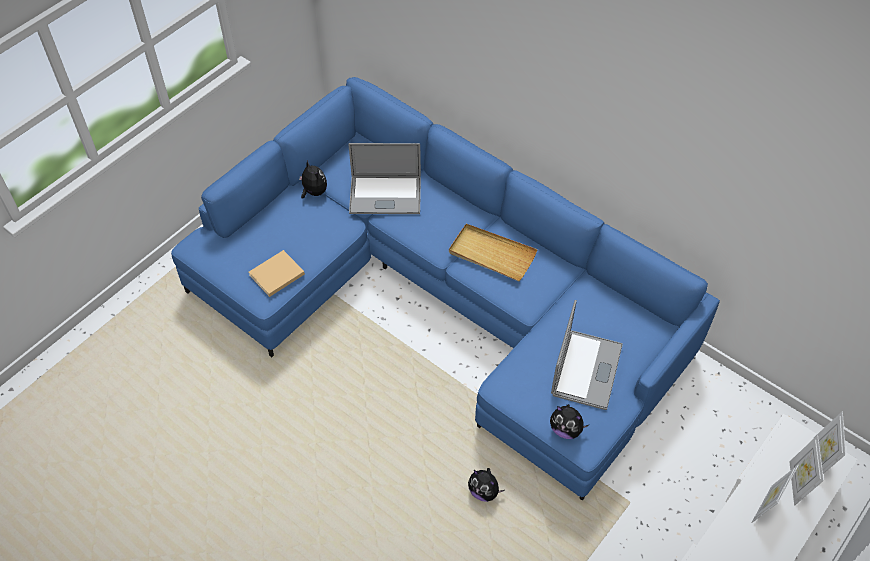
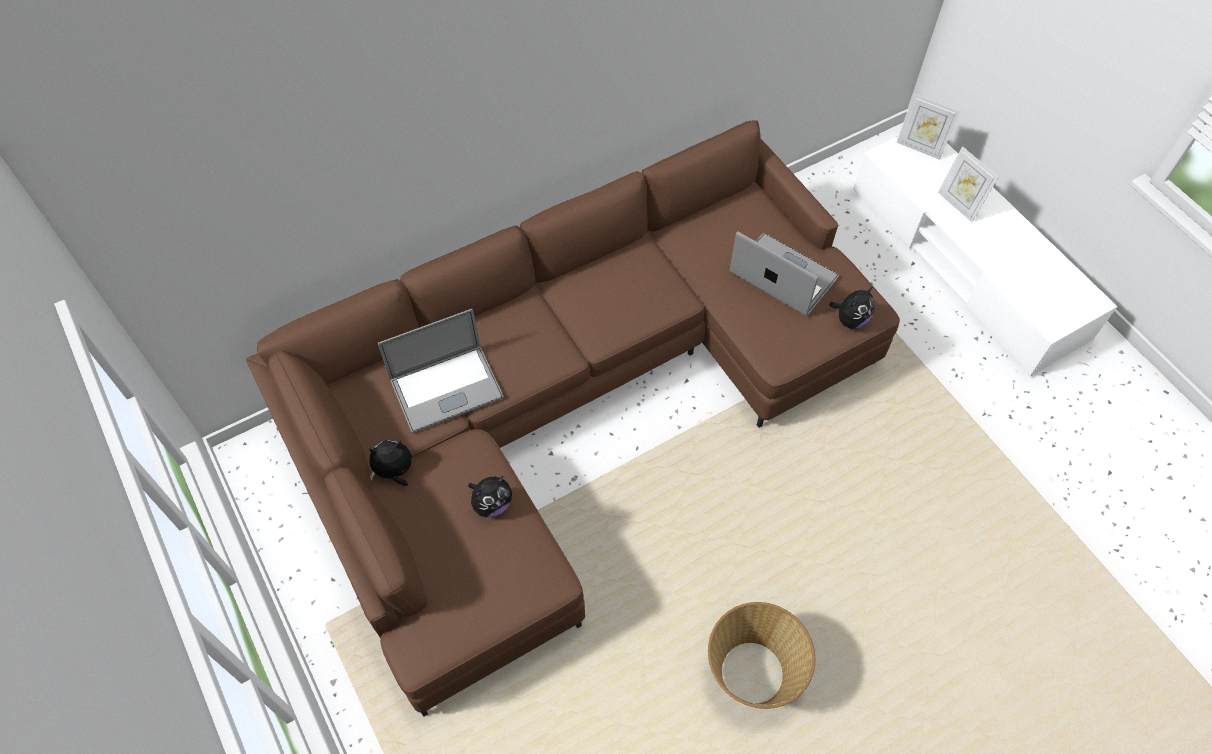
camera: 70 degrees left, 5 degrees up
blue sofa [171,77,720,501] -> brown sofa [246,120,900,717]
beige book [249,250,305,297] -> none
laptop [349,143,421,214] -> laptop turned 45 degrees clockwise [378,309,504,433]
beige tray [449,224,538,281] -> none
plush toy [468,468,504,502] -> plush toy moved to [468,476,512,518]
picture frame [790,435,824,506] -> none
none -> basket [708,602,815,709]

